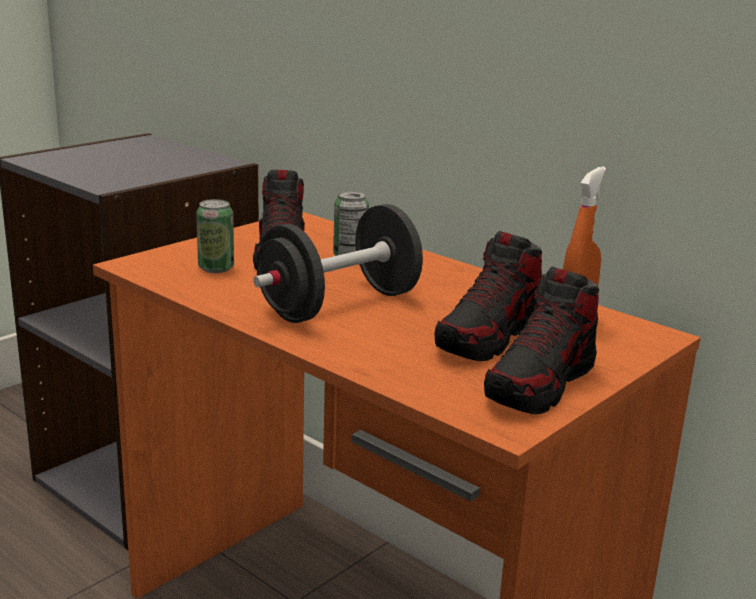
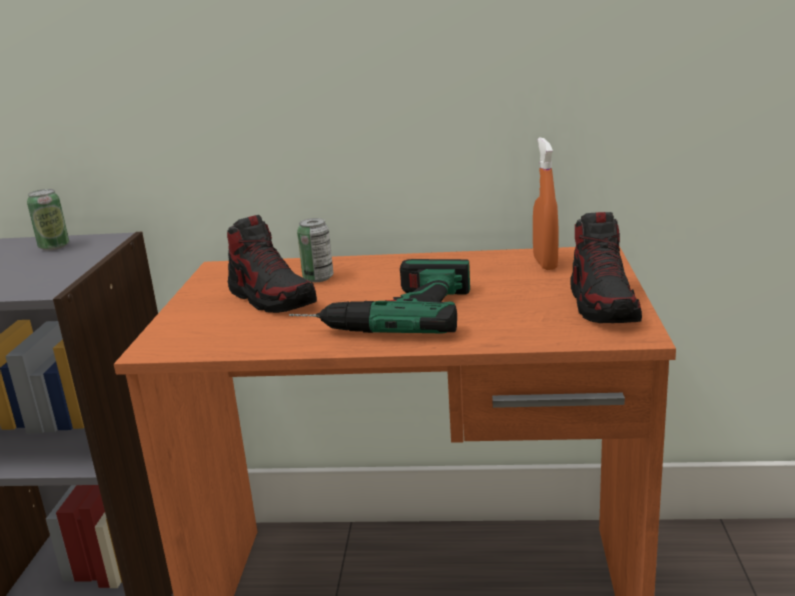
camera: 35 degrees left, 0 degrees up
can [196,199,234,273] -> can moved to [27,189,69,251]
black dumbbell [253,204,423,323] -> power drill [289,259,470,333]
shoe [435,231,542,361] -> none

